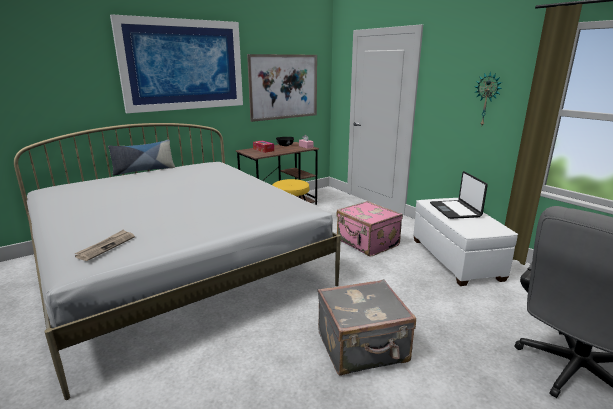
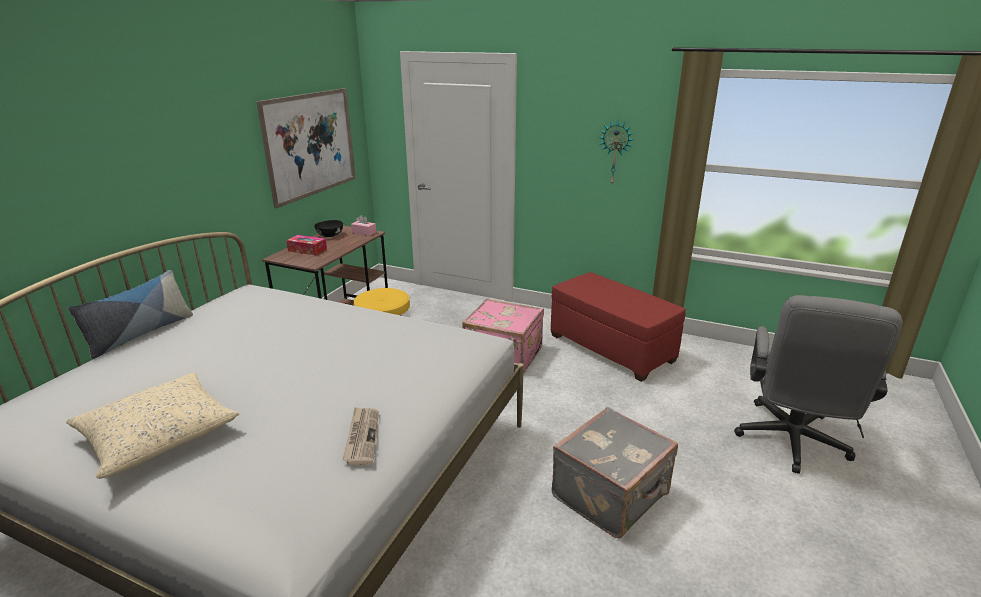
camera: 30 degrees left, 5 degrees up
newspaper [74,229,135,261] -> newspaper moved to [343,407,379,465]
picture [110,14,243,113] -> none
white ottoman [413,198,518,286] -> red ottoman [551,272,686,382]
laptop [430,171,488,219] -> none
none -> beige pillow [66,373,239,479]

